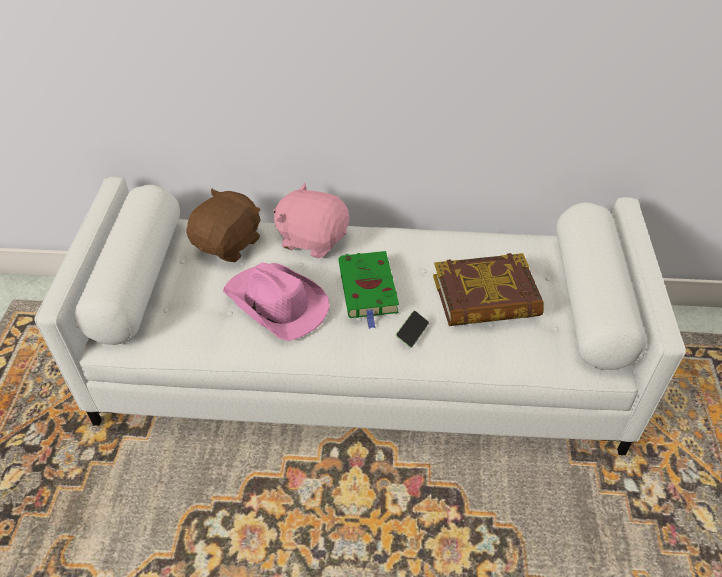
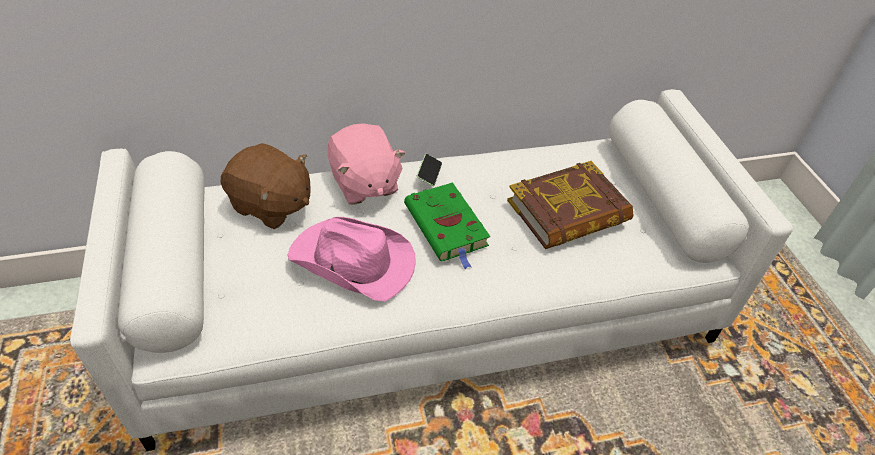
camera: 20 degrees left, 0 degrees up
brown plush toy [186,188,261,262] -> brown plush toy turned 105 degrees clockwise [221,143,311,229]
pink plush toy [273,183,349,259] -> pink plush toy turned 120 degrees counterclockwise [327,123,405,205]
phone [396,310,429,348] -> phone moved to [417,154,442,186]

